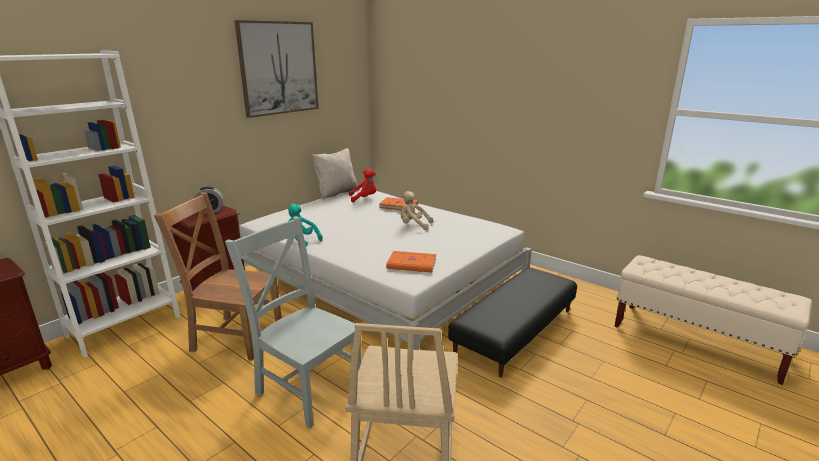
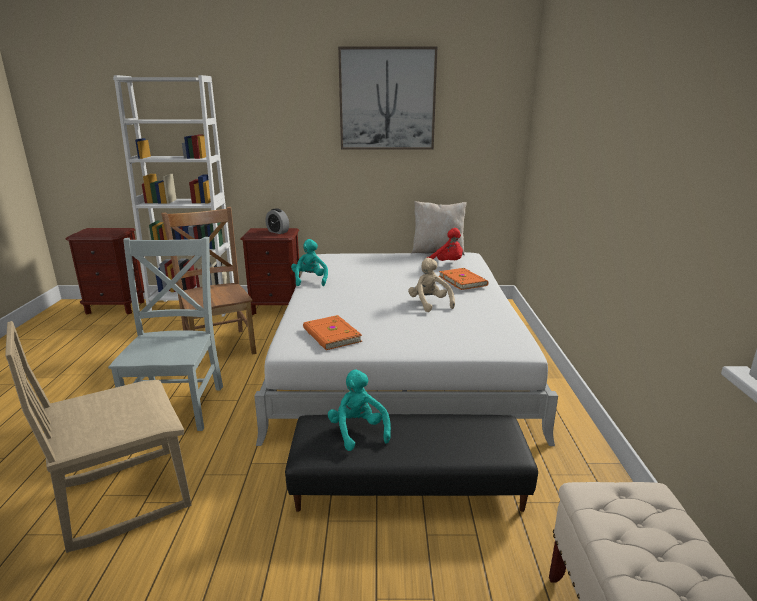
camera: 50 degrees right, 0 degrees up
none -> turquoise plush toy [328,370,391,451]

